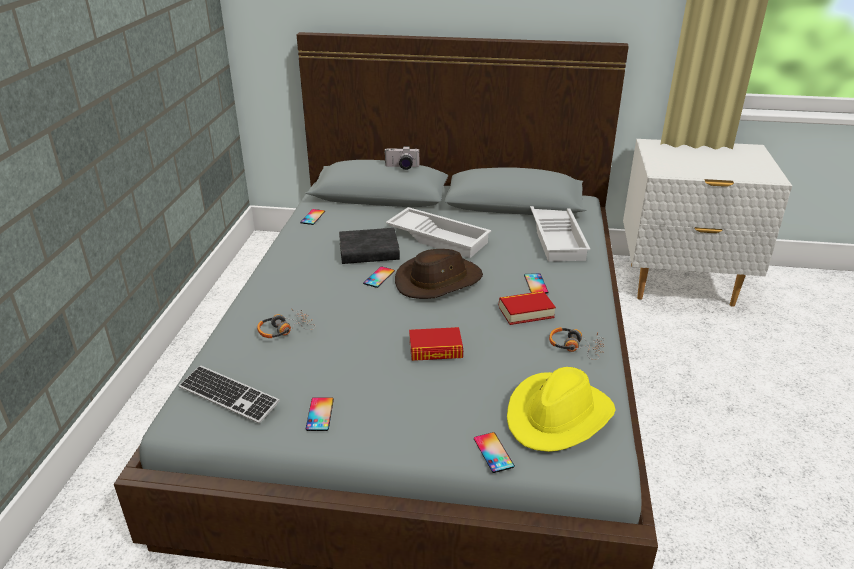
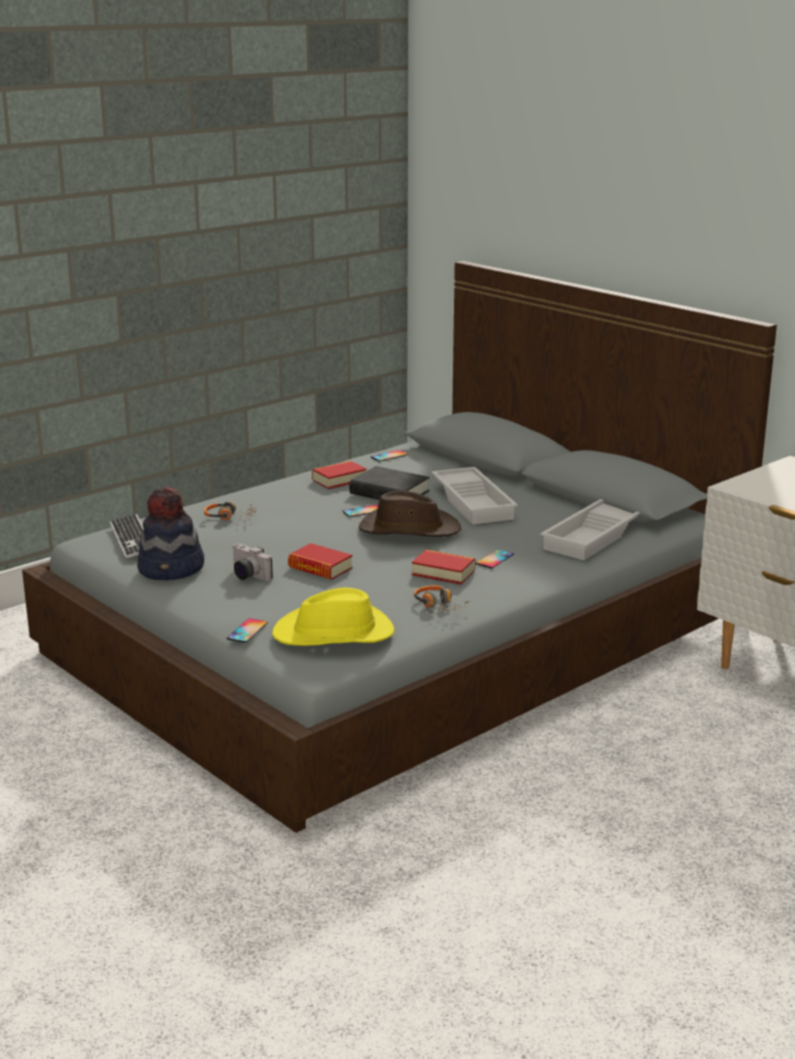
camera: 40 degrees right, 10 degrees down
phone [306,397,334,431] -> hat [137,486,204,580]
camera [385,146,420,170] -> camera moved to [233,544,273,581]
none -> book [312,461,367,489]

